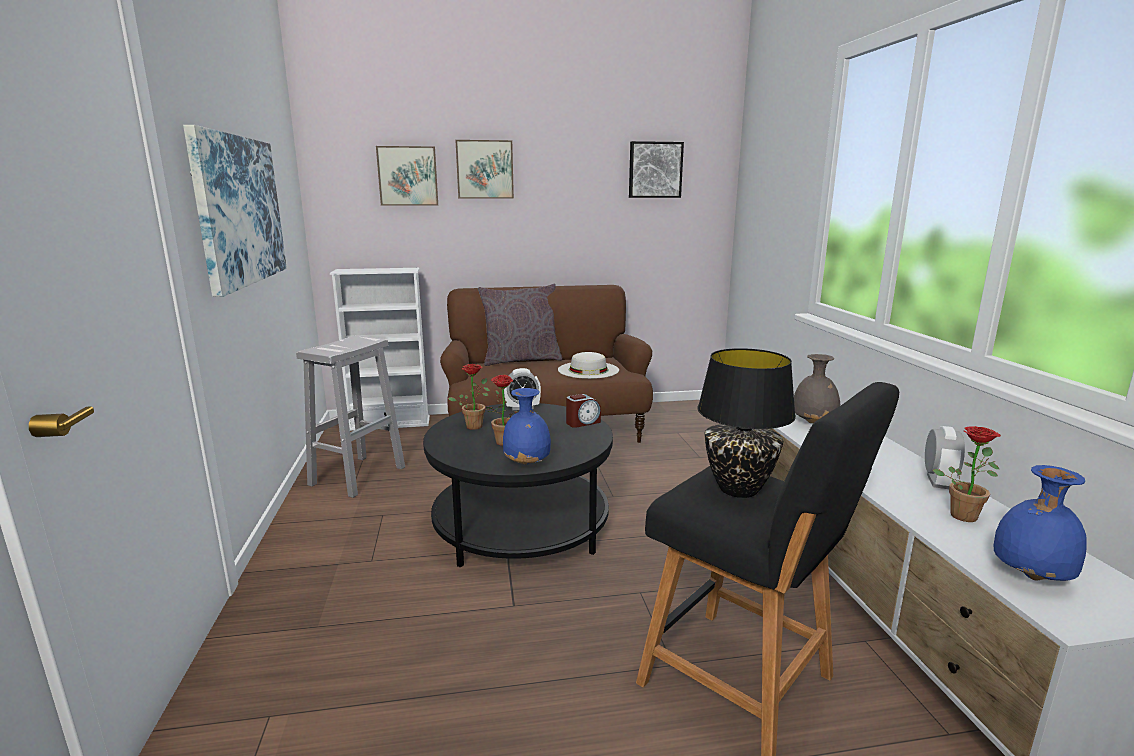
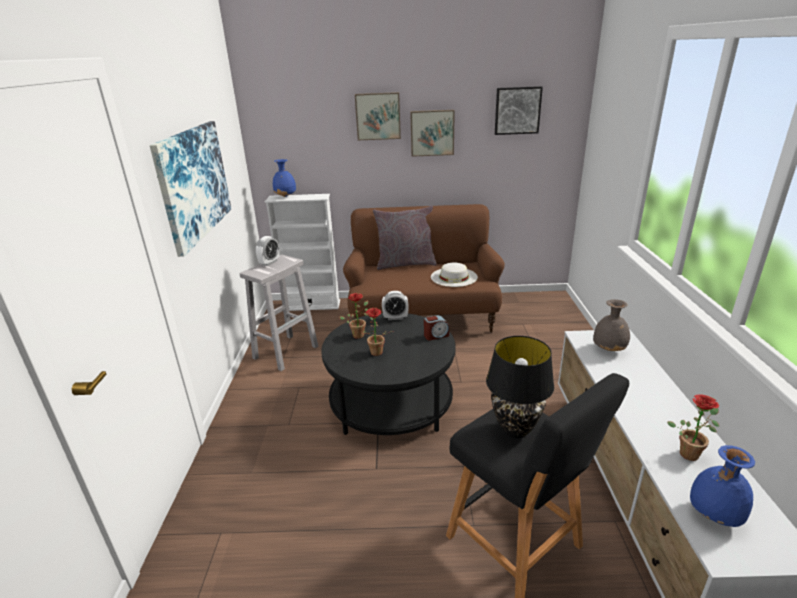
camera: 10 degrees right, 10 degrees up
picture [376,146,438,206] -> picture moved to [410,110,455,157]
blue vase [503,388,551,464] -> blue vase moved to [273,159,296,197]
alarm clock [925,426,965,489] -> alarm clock moved to [256,236,280,266]

